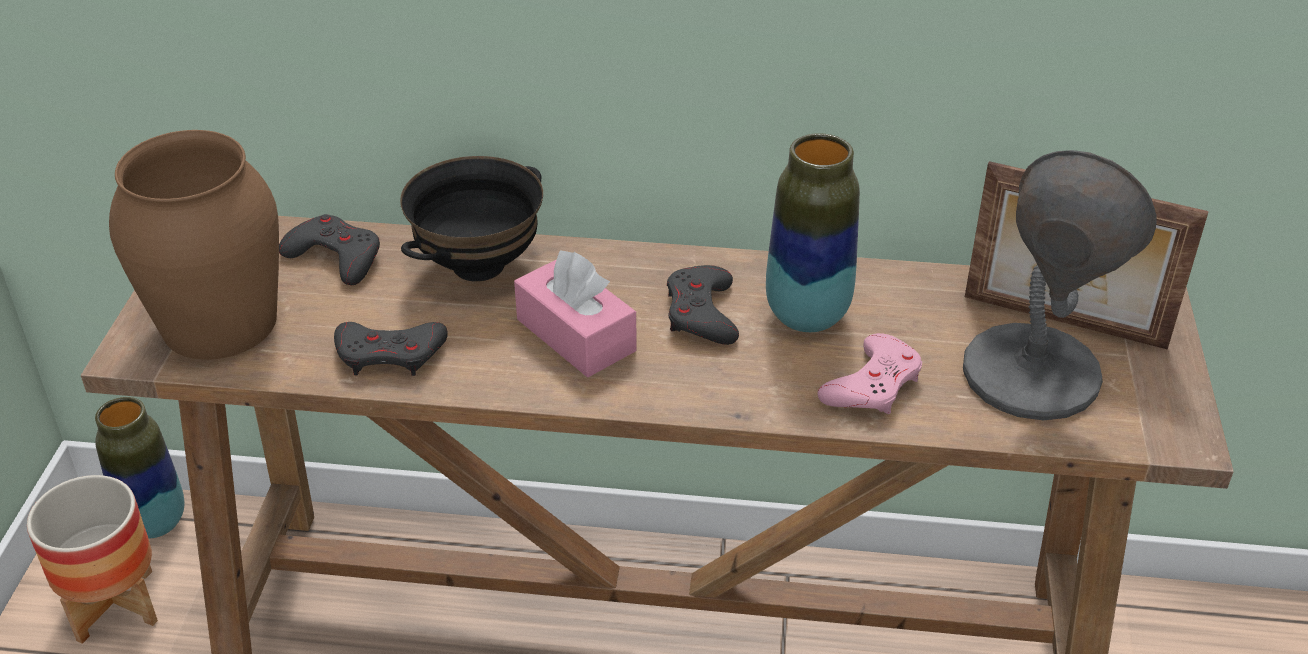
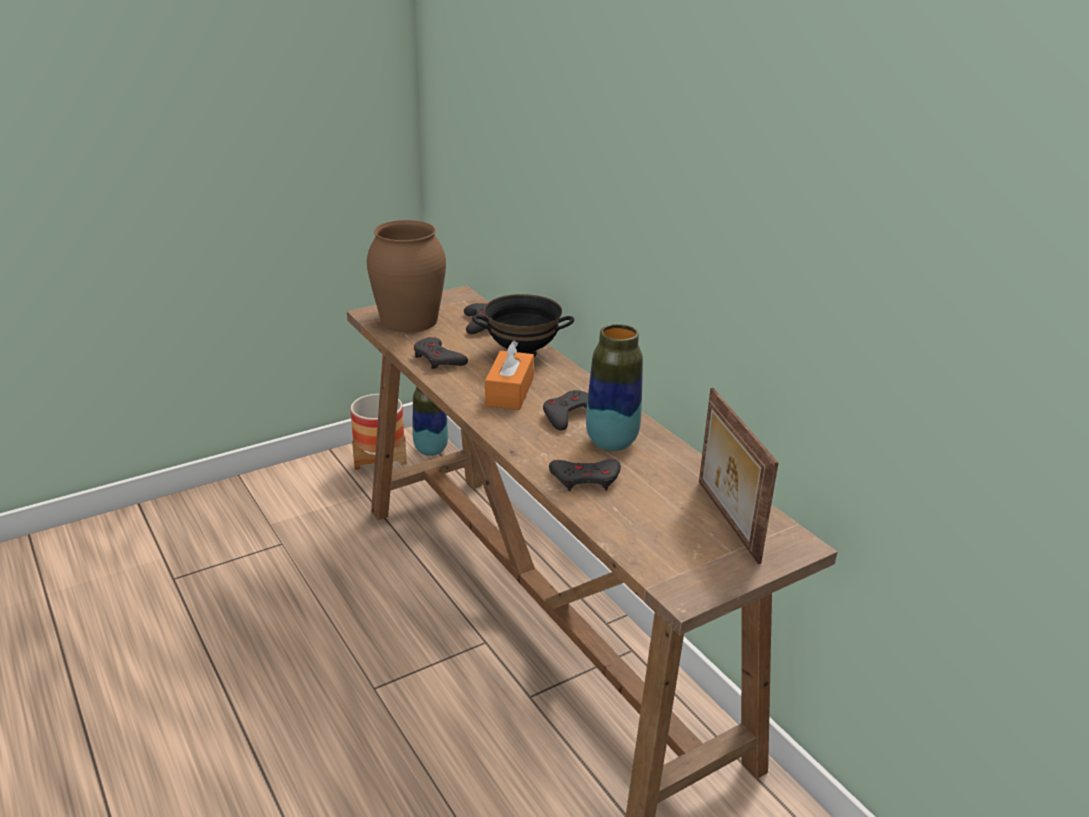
camera: 50 degrees right, 10 degrees down
pink tissue box [514,250,637,377] -> orange tissue box [485,341,534,410]
pink game controller [818,333,922,414] -> grey game controller [549,459,621,491]
grey table lamp [963,150,1156,420] -> none

